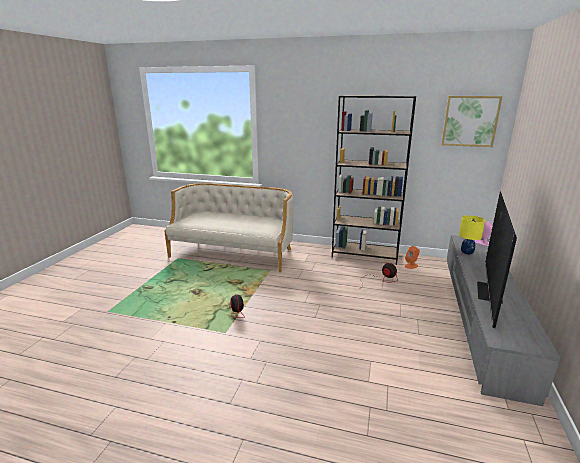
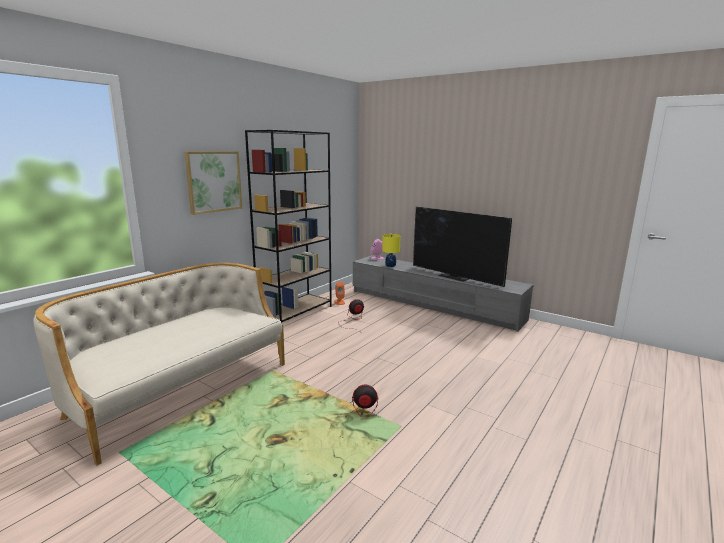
camera: 70 degrees left, 5 degrees down
picture [441,96,502,147] -> picture moved to [184,151,242,215]

